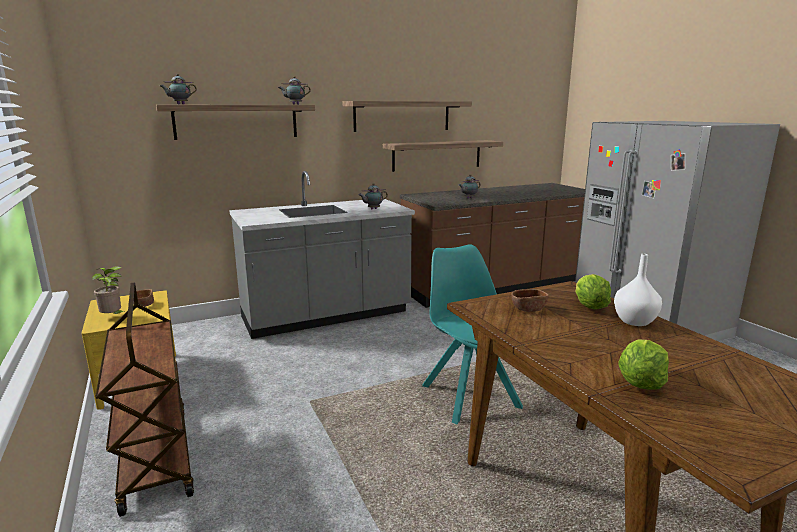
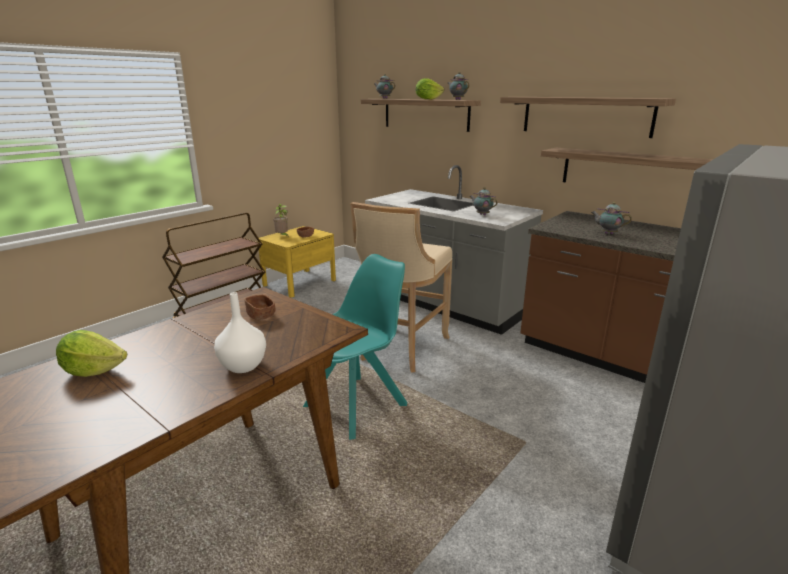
camera: 65 degrees right, 5 degrees up
lettuce [575,274,611,309] -> lettuce moved to [415,78,444,100]
none -> beige stool [350,202,452,373]

